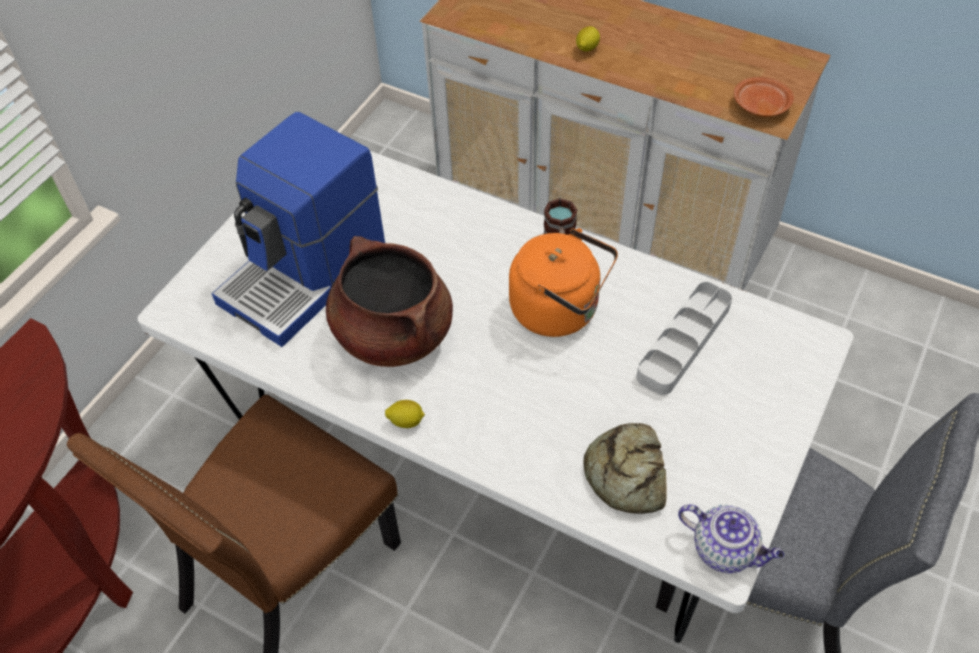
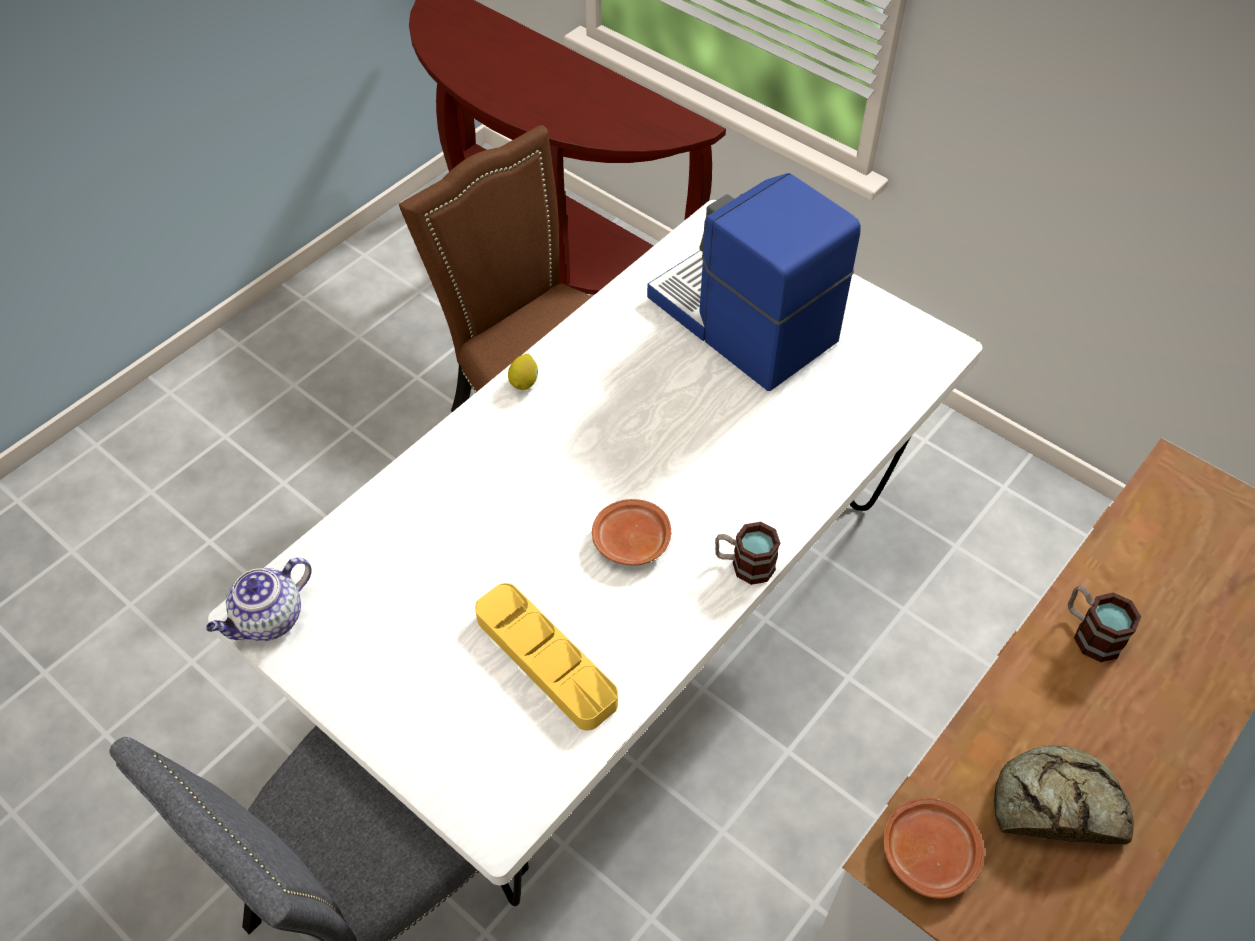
camera: 100 degrees right, 0 degrees up
brown cooking pot [326,236,453,367] -> none
orange kettle [509,228,618,337] -> brown plate [592,499,671,565]
lemon [576,26,600,51] -> mug [1068,585,1141,662]
bread [584,423,667,514] -> bread moved to [994,745,1134,844]
grey tray [636,282,732,395] -> yellow tray [475,583,618,731]

